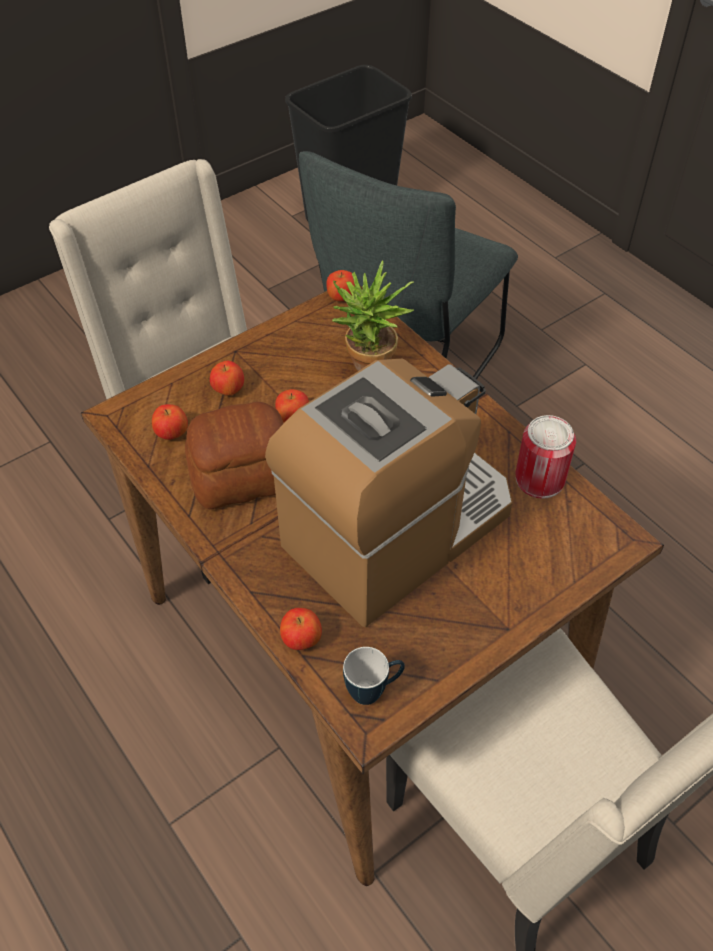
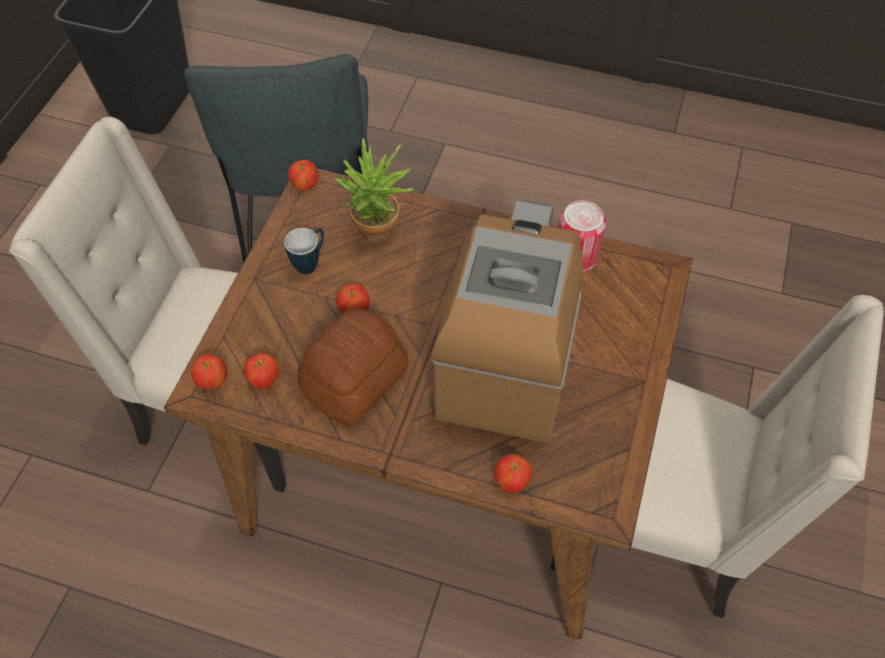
camera: 35 degrees left, 5 degrees up
apple [210,361,244,396] -> apple moved to [191,354,227,389]
mug [343,647,405,705] -> mug moved to [284,228,324,274]

